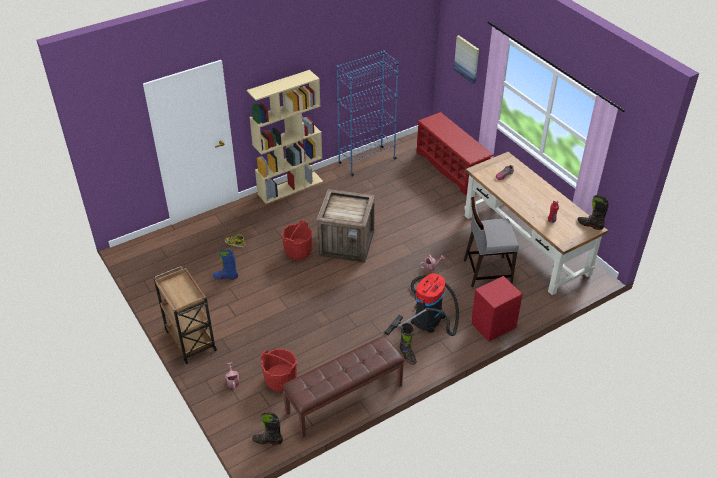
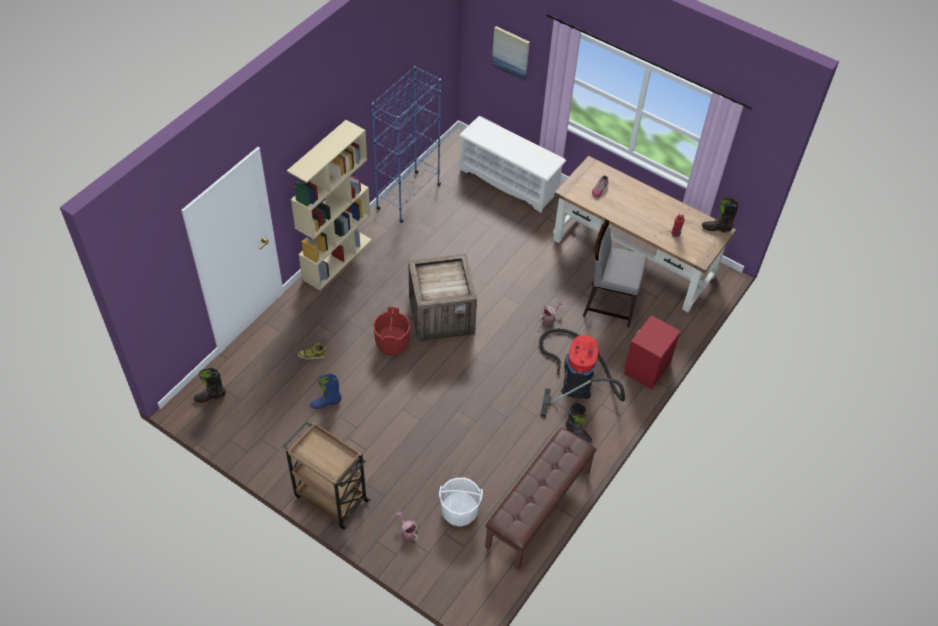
camera: 25 degrees left, 10 degrees up
black boot [252,412,283,445] -> black boot moved to [193,368,226,403]
red bucket [261,349,297,392] -> white bucket [439,477,483,527]
red shoe rack [417,112,494,195] -> white shoe rack [459,116,566,213]
grey chair [464,197,519,287] -> grey chair turned 45 degrees clockwise [583,220,647,328]

